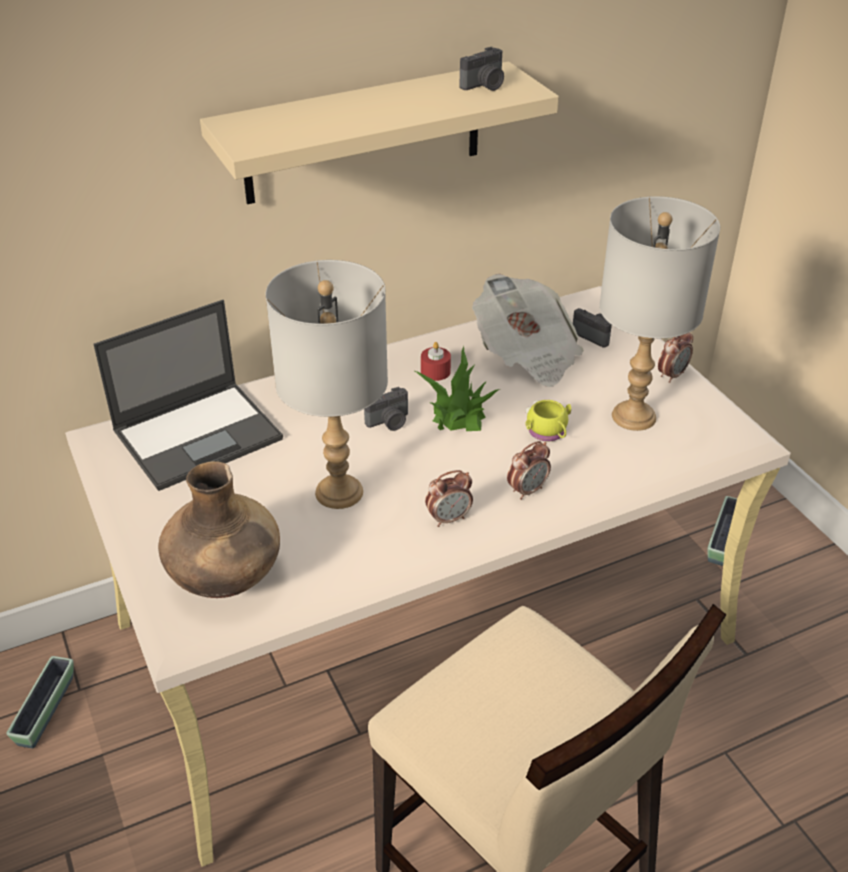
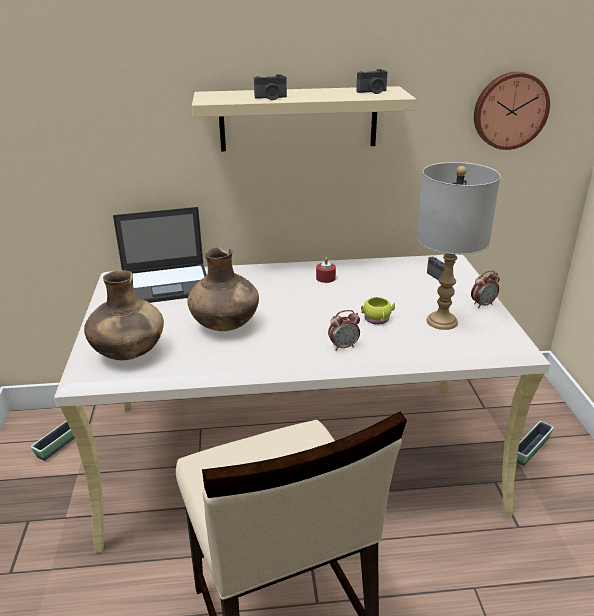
camera: 20 degrees right, 10 degrees down
grey table lamp [265,260,388,509] -> brown vase [187,247,259,331]
camera [364,387,408,431] -> camera moved to [254,74,287,100]
potted plant [413,346,500,431] -> none
alarm clock [425,470,473,527] -> none
newspaper [472,274,584,387] -> none
none -> wall clock [474,72,550,150]

